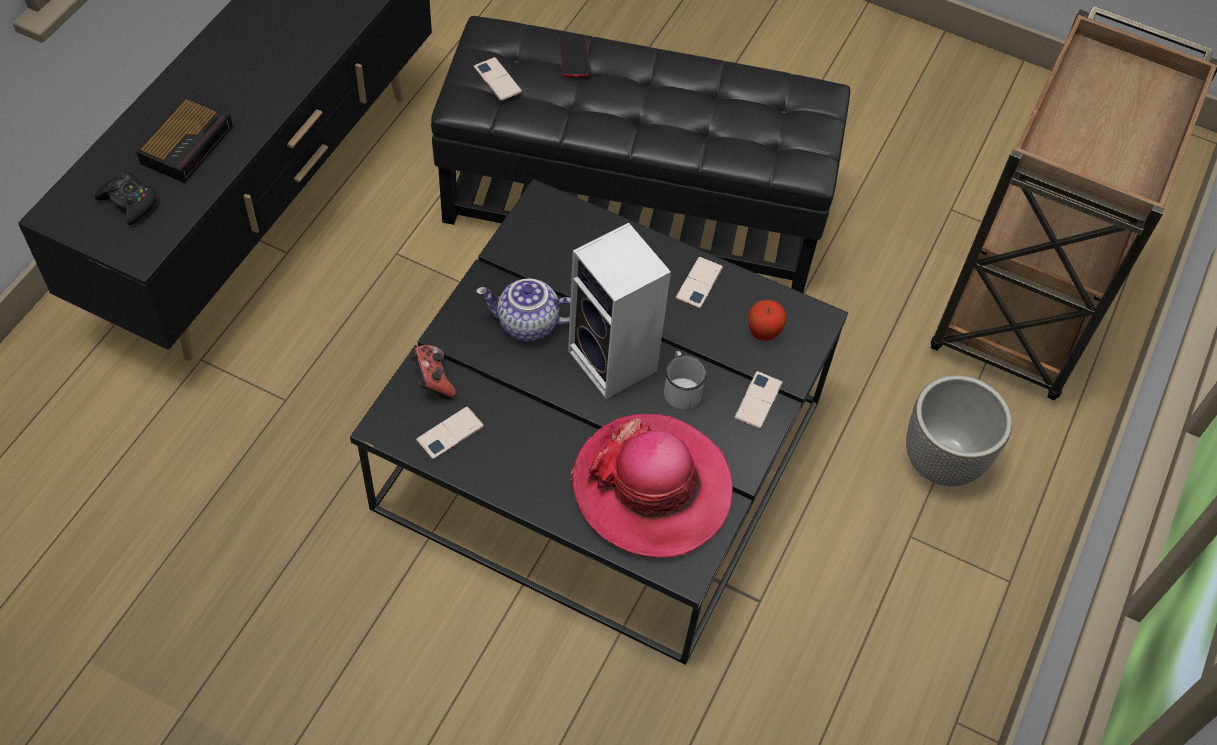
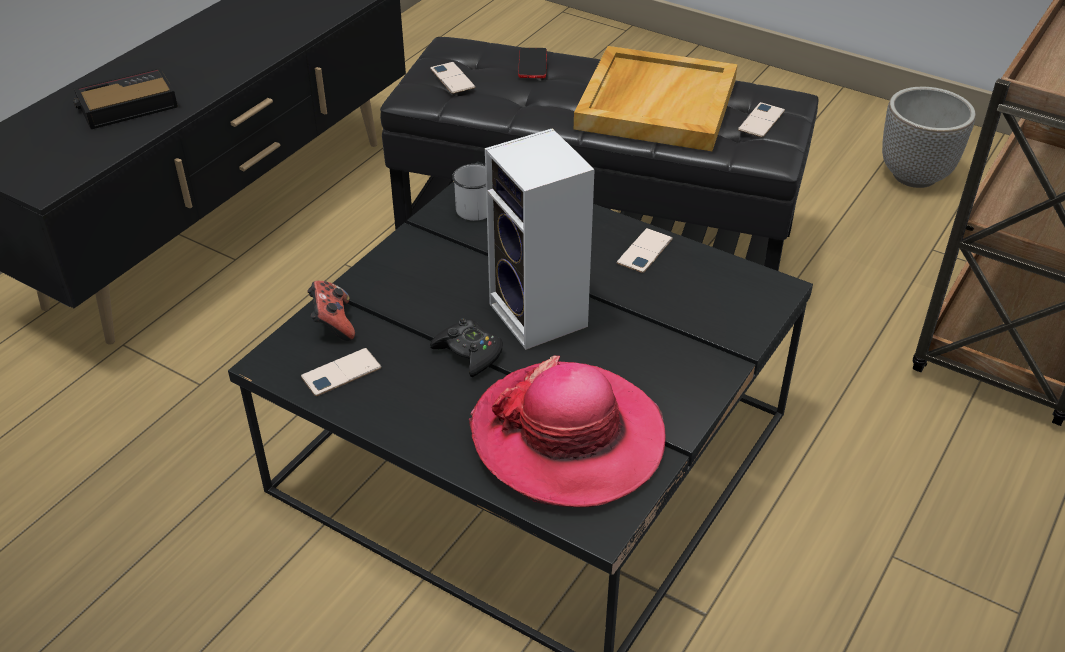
camera: 10 degrees right, 15 degrees down
black game controller [95,172,157,225] -> black game controller moved to [430,318,503,377]
alarm clock [136,96,233,183] -> alarm clock turned 150 degrees counterclockwise [74,67,178,129]
teapot [476,278,571,341] -> none
white mug [664,351,707,410] -> white mug moved to [452,164,487,221]
phone [734,371,783,429] -> phone moved to [738,102,785,138]
apple [748,300,787,341] -> none
planter [906,375,1012,487] -> planter moved to [882,87,976,188]
none -> beige tray [574,46,738,151]

